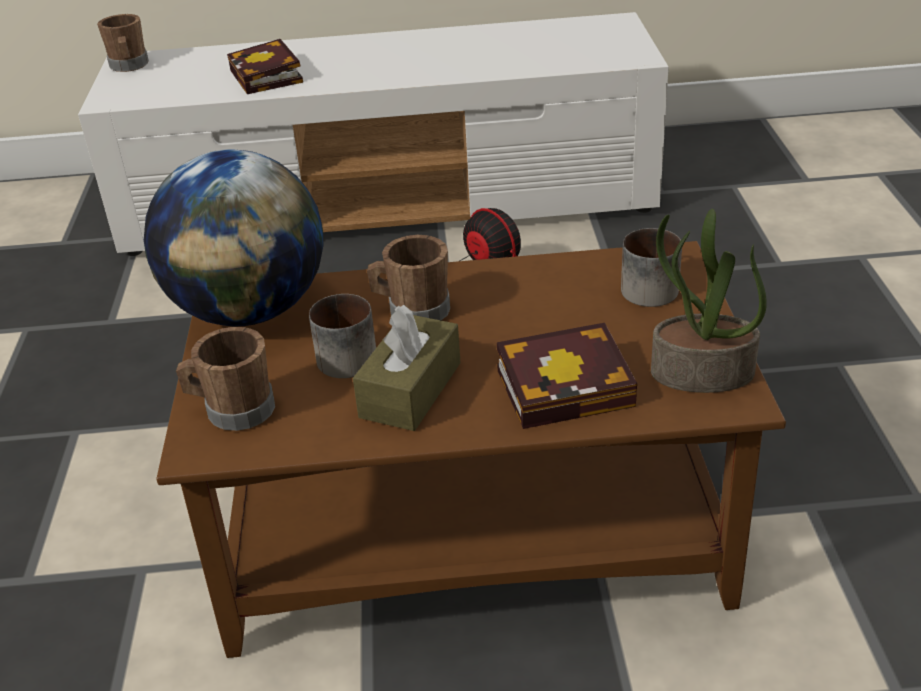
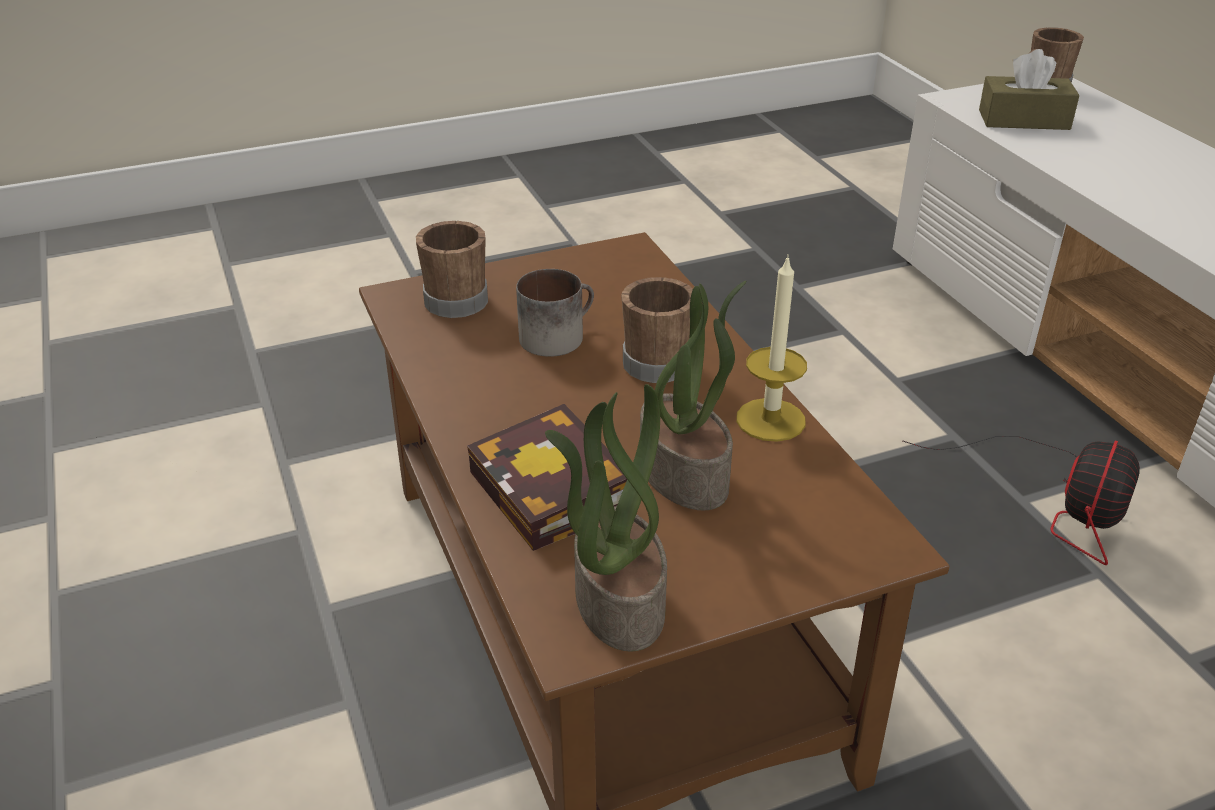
camera: 70 degrees right, 0 degrees up
globe [144,149,324,327] -> none
book [227,39,303,94] -> none
brown tissue box [353,305,461,431] -> brown tissue box moved to [979,49,1080,130]
mug [621,228,682,307] -> none
none -> potted plant [640,281,746,511]
none -> candle [736,256,807,442]

